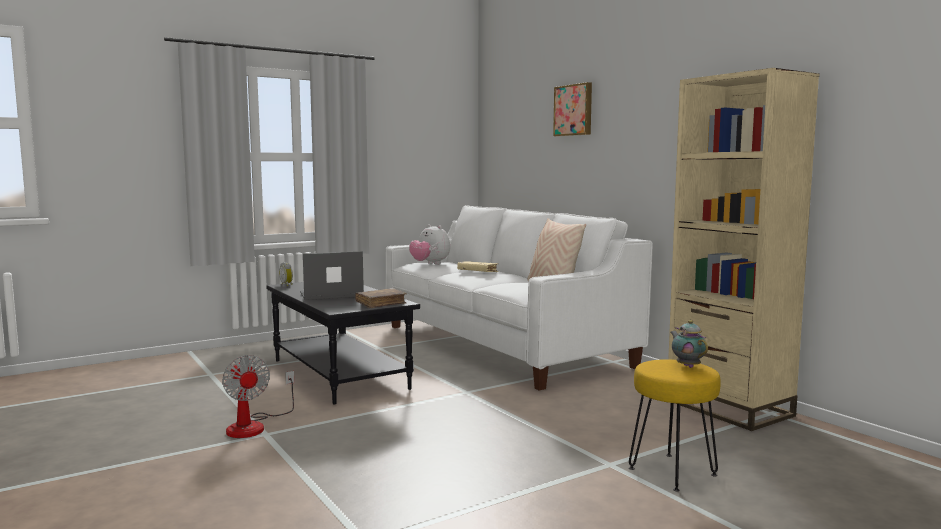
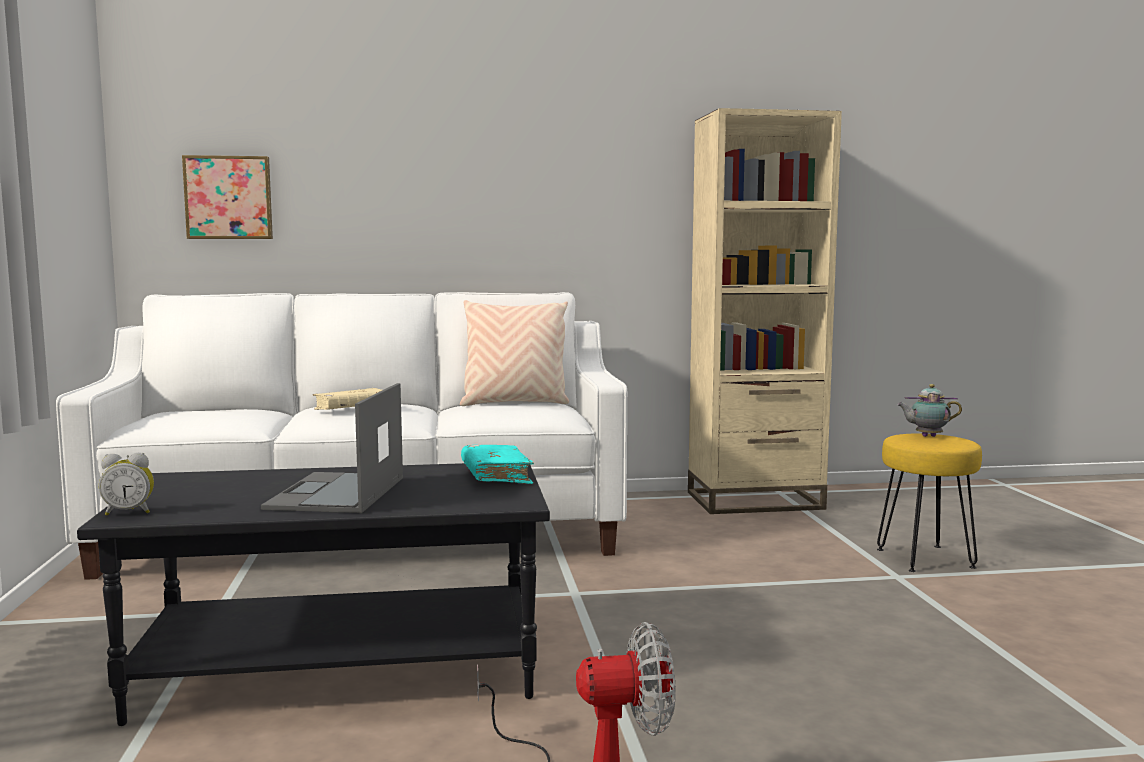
camera: 65 degrees left, 0 degrees up
brown book [355,288,407,308] -> turquoise book [461,445,534,484]
plush toy [409,224,450,264] -> none
picture [553,82,592,136] -> picture moved to [182,155,273,239]

